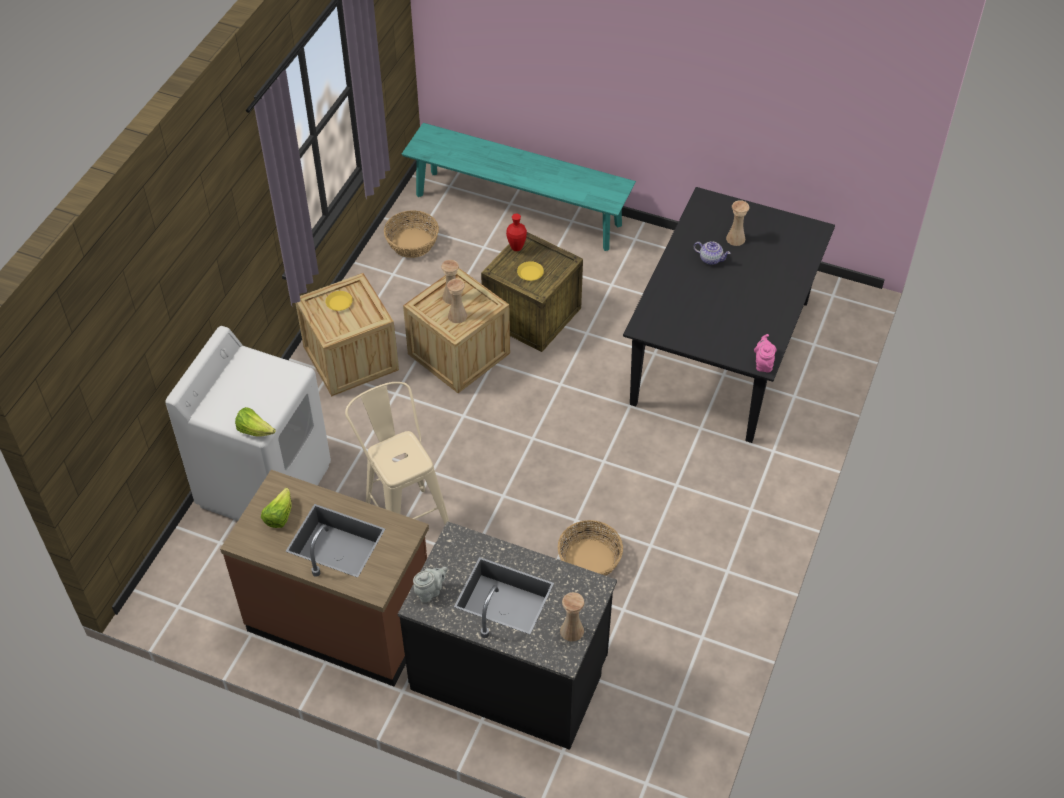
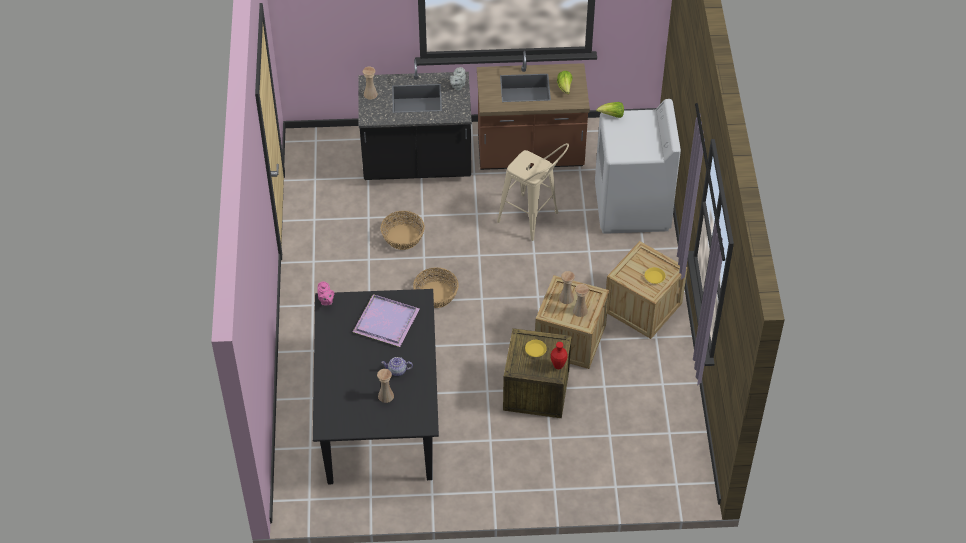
camera: 155 degrees right, 0 degrees up
basket [384,210,439,258] -> basket moved to [413,267,459,308]
turquoise bench [402,123,636,251] -> none
none -> purple tray [353,294,419,347]

